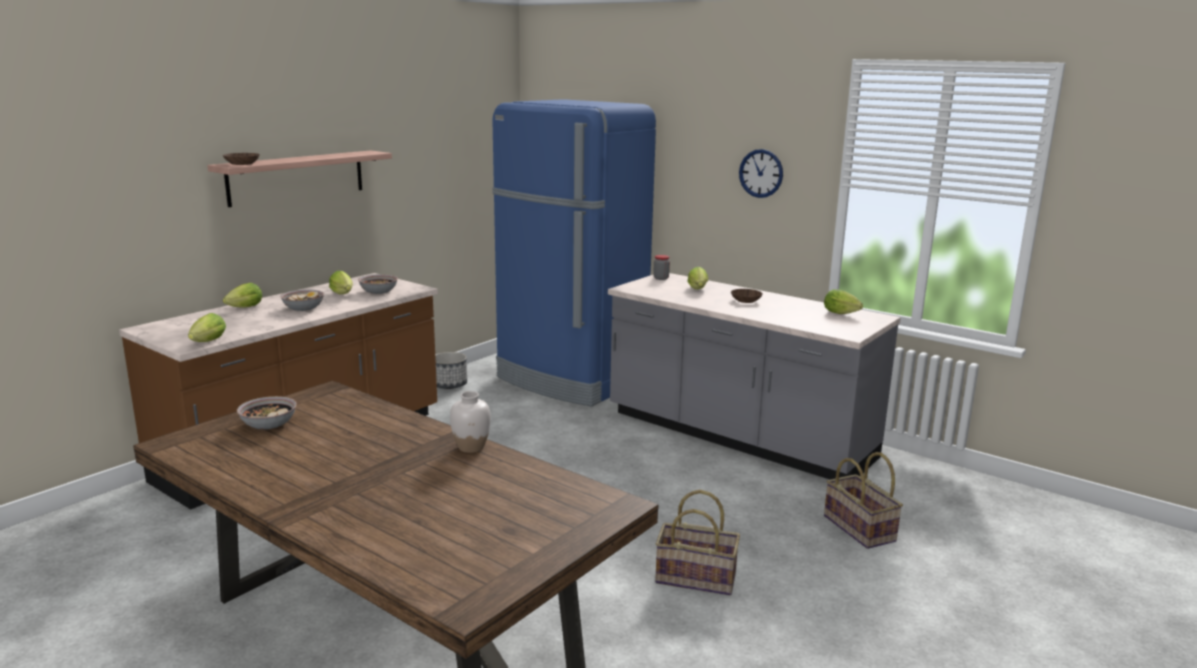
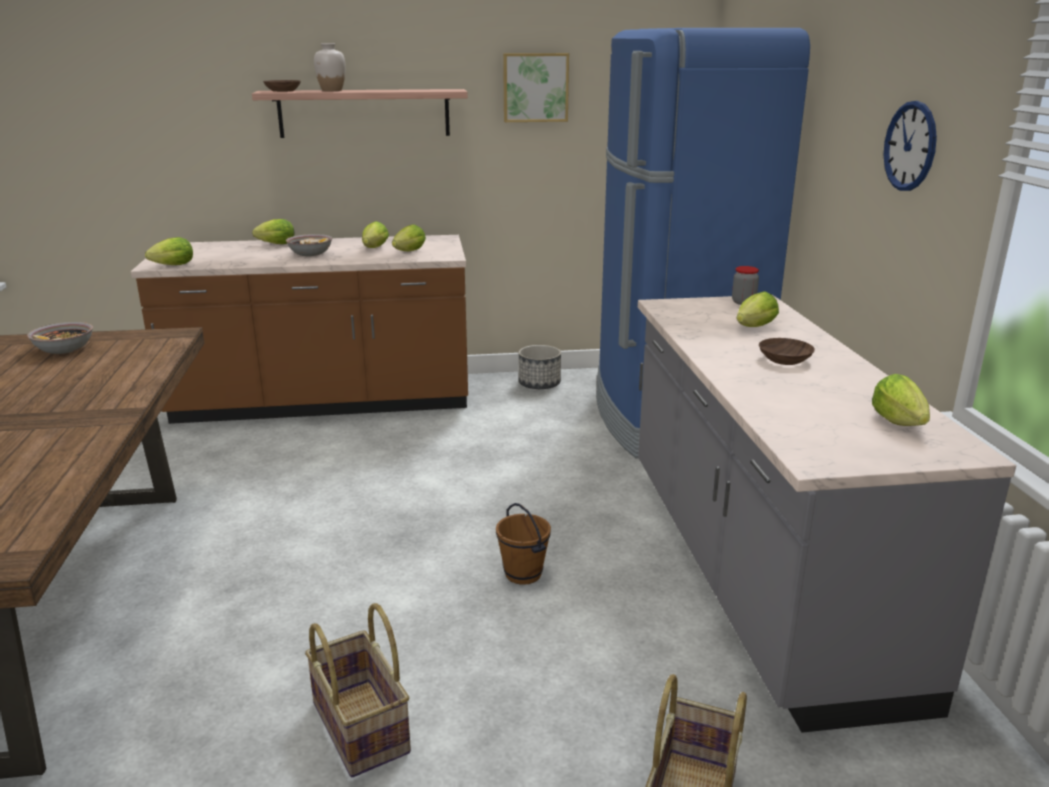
camera: 45 degrees right, 5 degrees up
bowl [358,274,398,294] -> lettuce [392,225,426,251]
white vase [450,391,491,453] -> white vase moved to [314,43,346,91]
none -> brown bucket [496,503,551,585]
none -> picture [503,53,569,122]

